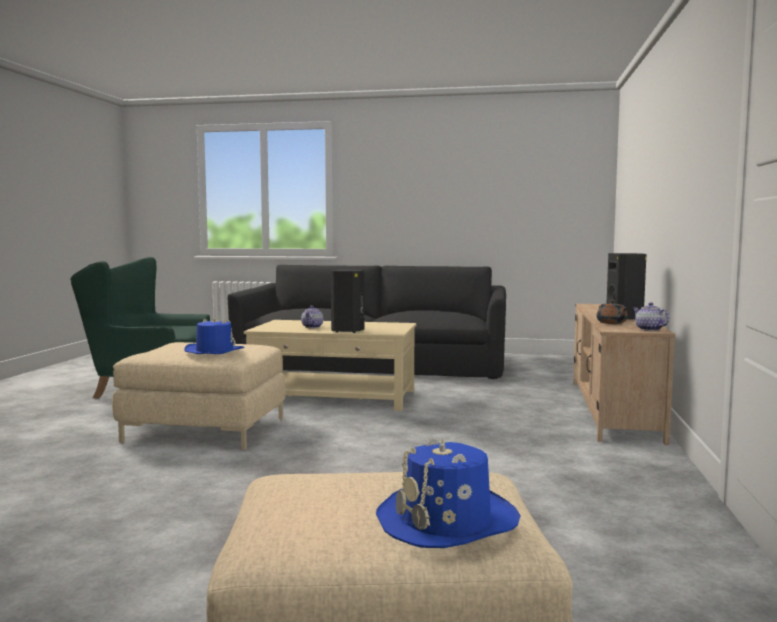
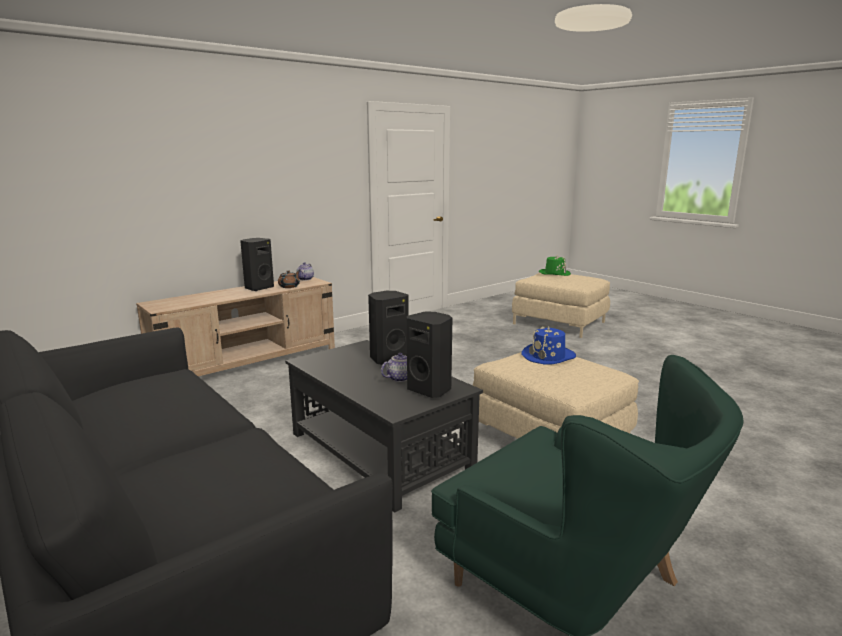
camera: 140 degrees left, 10 degrees up
beige coffee table [244,320,416,411] -> black coffee table [285,340,483,513]
blue hat [376,438,520,548] -> green hat [539,255,571,276]
none -> black speaker [407,311,452,398]

